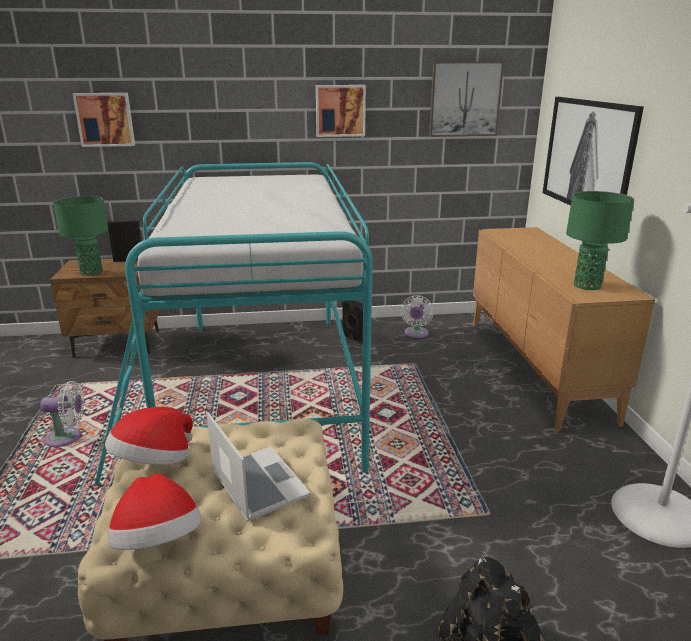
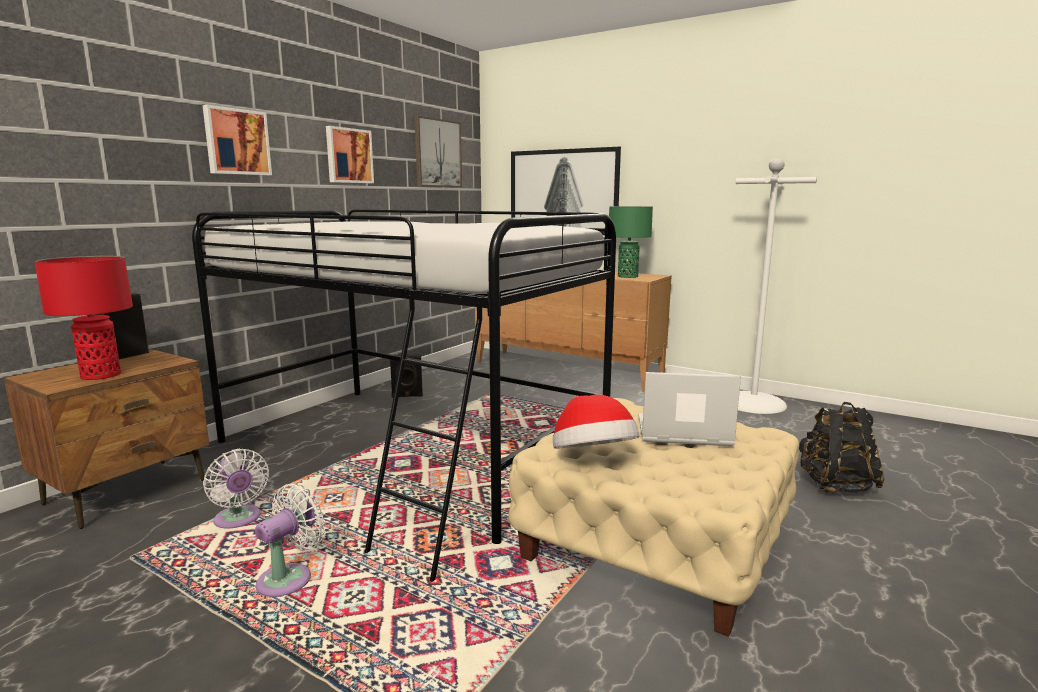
camera: 50 degrees left, 10 degrees down
green table lamp [53,196,108,276] -> red table lamp [34,256,133,380]
picture [72,93,135,147] -> picture moved to [203,105,272,175]
turquoise bed [94,162,373,486] -> black bed [192,210,616,582]
hat [108,473,201,550] -> none
white fan [400,295,434,338] -> white fan moved to [203,449,269,528]

